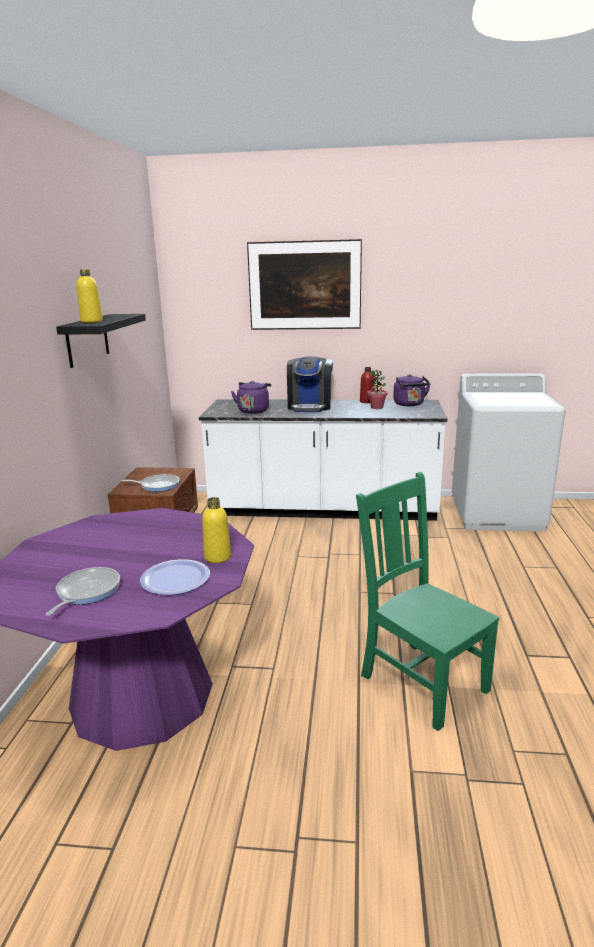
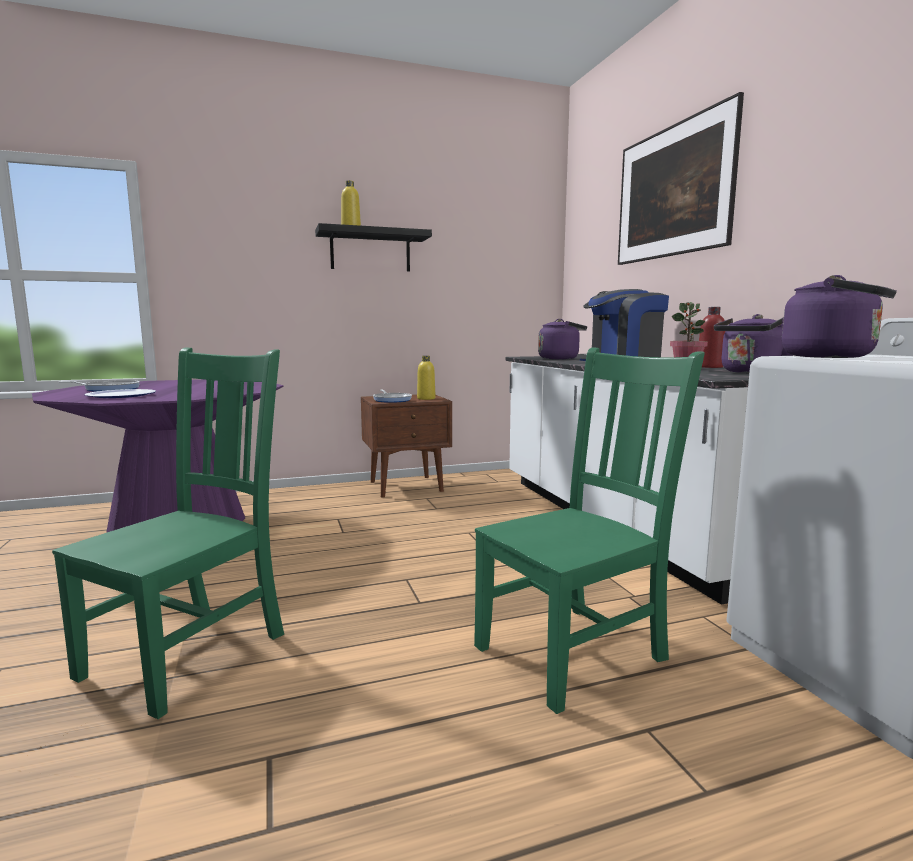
camera: 65 degrees right, 10 degrees down
yellow bottle [202,497,231,563] -> yellow bottle moved to [417,356,436,400]
none -> green chair [474,348,705,714]
none -> purple kettle [782,275,897,358]

